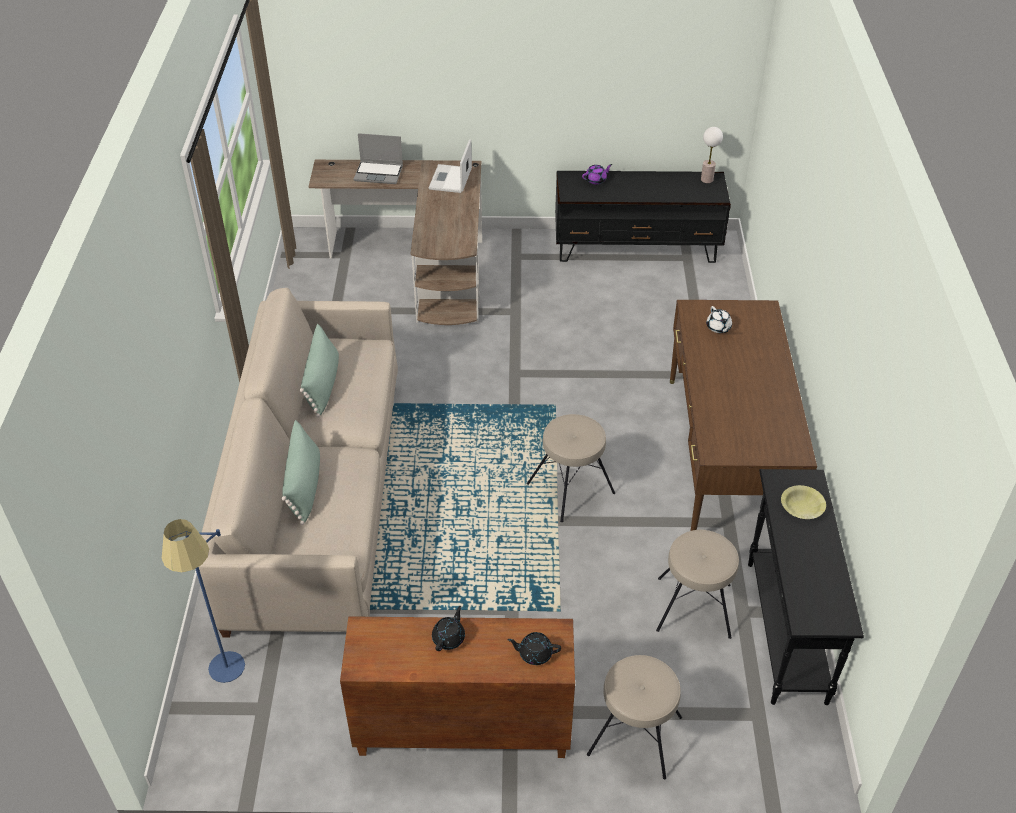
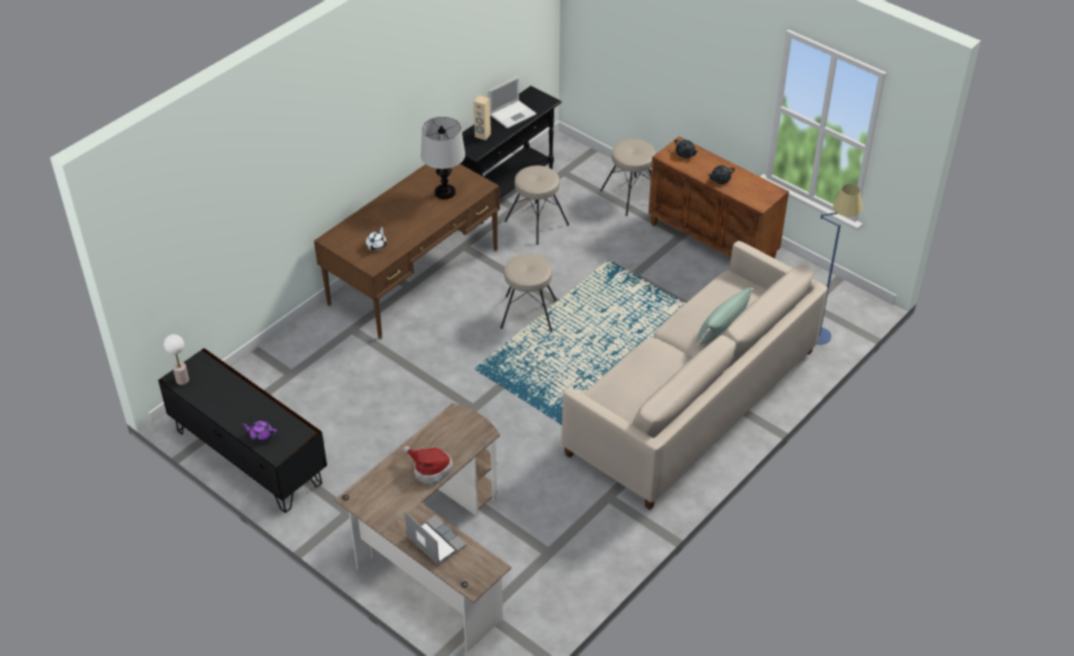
camera: 140 degrees left, 0 degrees up
green pillow [300,324,339,417] -> none
laptop [429,139,472,193] -> laptop moved to [489,77,537,129]
yellow bowl [781,485,826,519] -> beige speaker [474,95,491,140]
none -> hat [402,446,453,486]
none -> table lamp [421,117,465,199]

